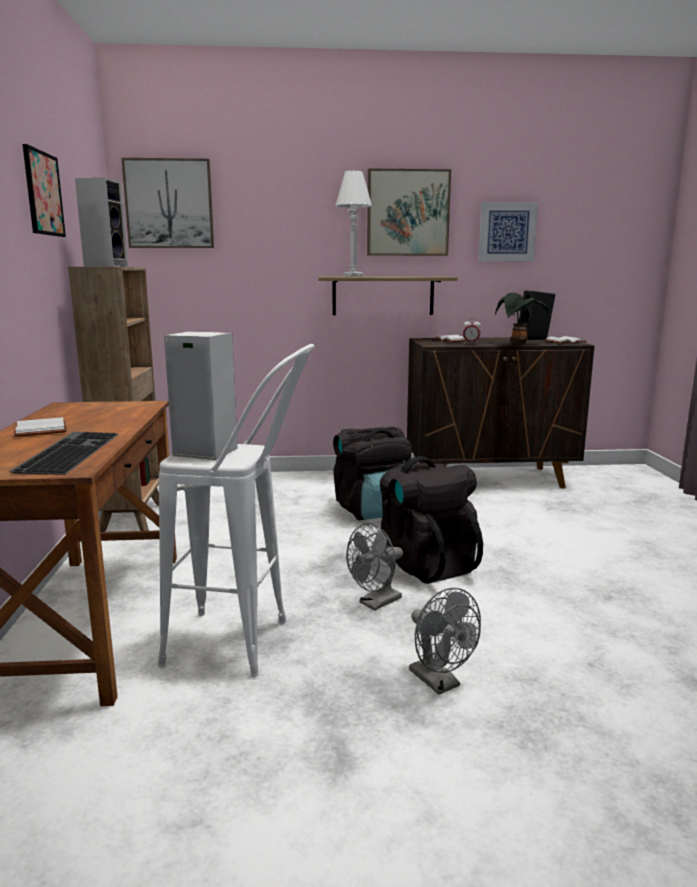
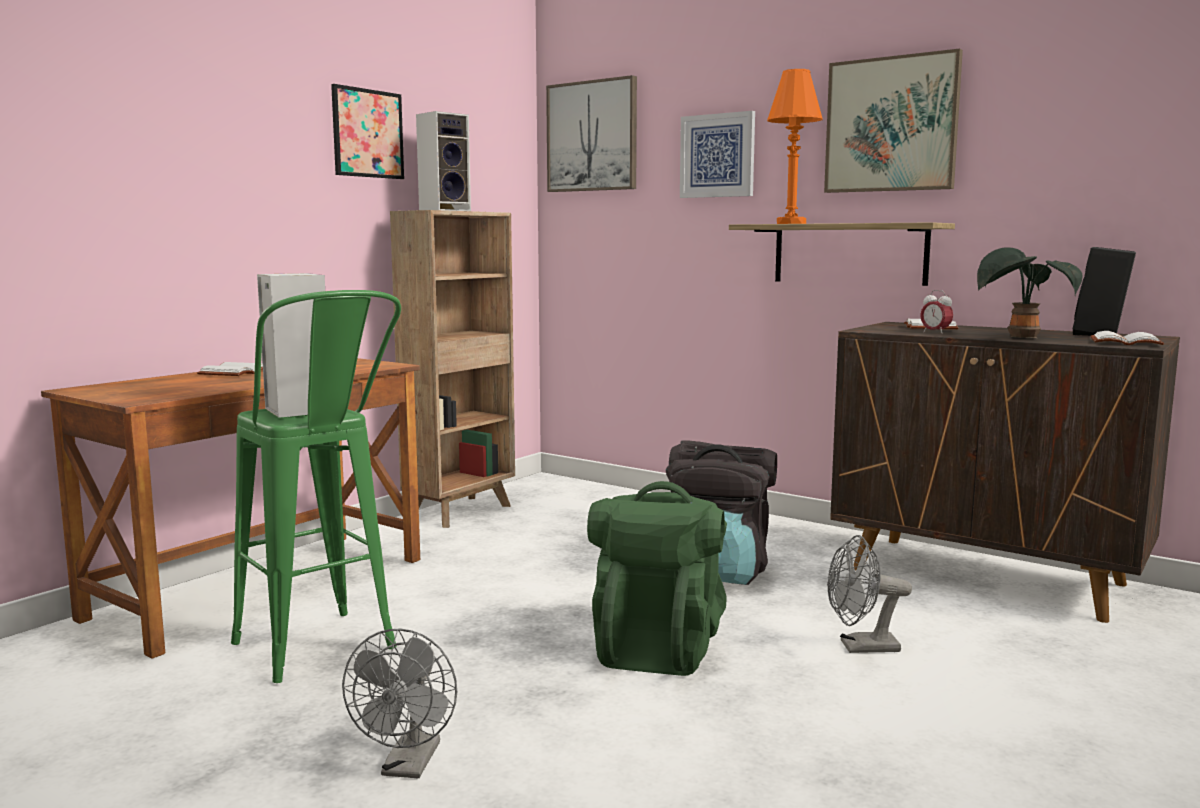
camera: 40 degrees right, 5 degrees down
keyboard [9,432,119,475] -> none
white stool [158,344,314,677] -> green stool [231,290,401,683]
white table lamp [335,171,372,277] -> orange table lamp [767,69,823,224]
grey fan [346,523,403,611] -> grey fan moved to [827,535,912,653]
black backpack [380,456,483,584] -> green backpack [587,481,727,676]
picture [478,202,538,261] -> picture moved to [680,111,755,198]

